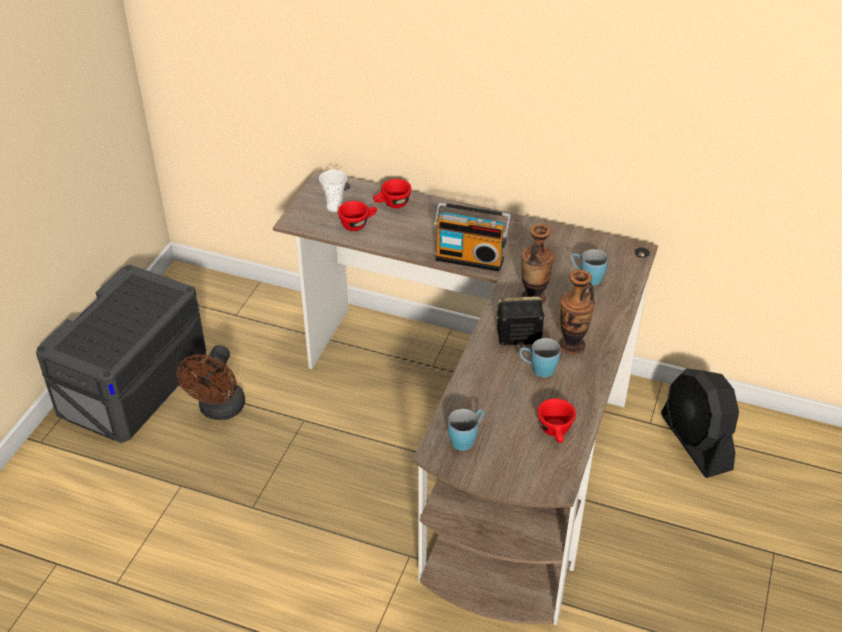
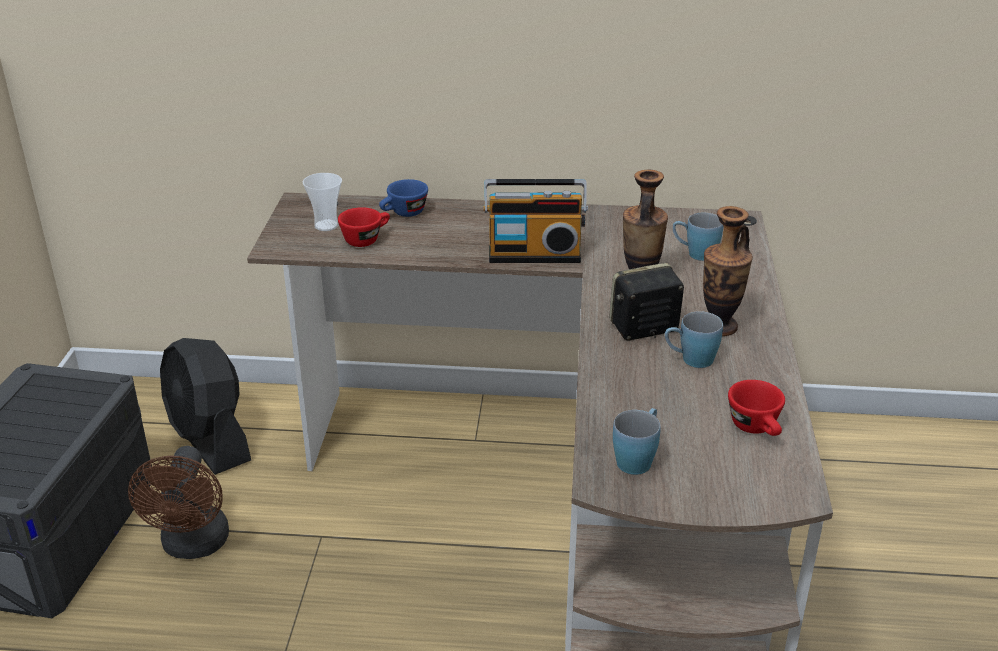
camera: 15 degrees left, 10 degrees down
red cup [373,179,412,208] -> blue cup [379,179,428,217]
black fan [661,368,739,478] -> black fan moved to [160,338,251,475]

